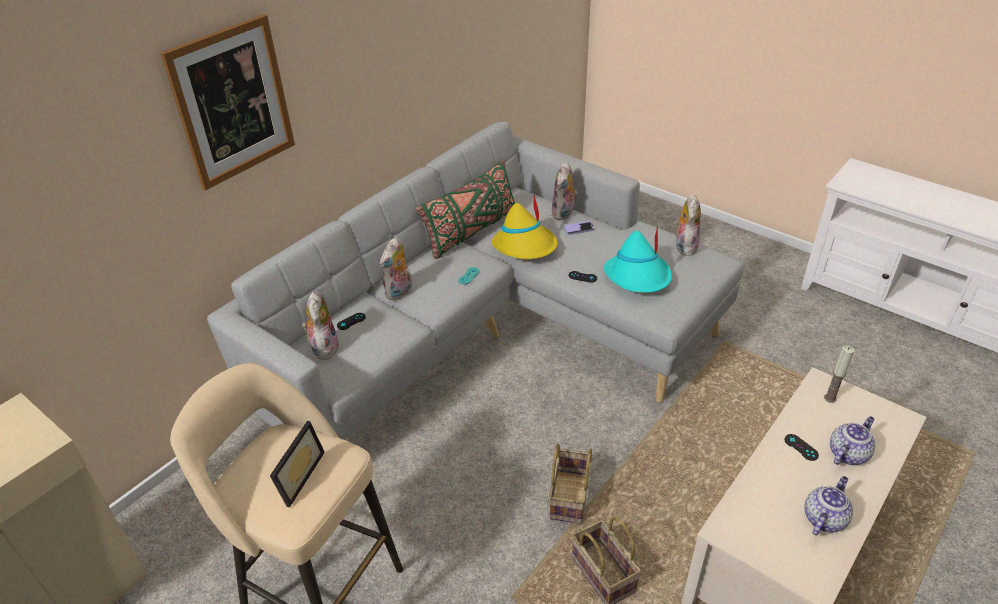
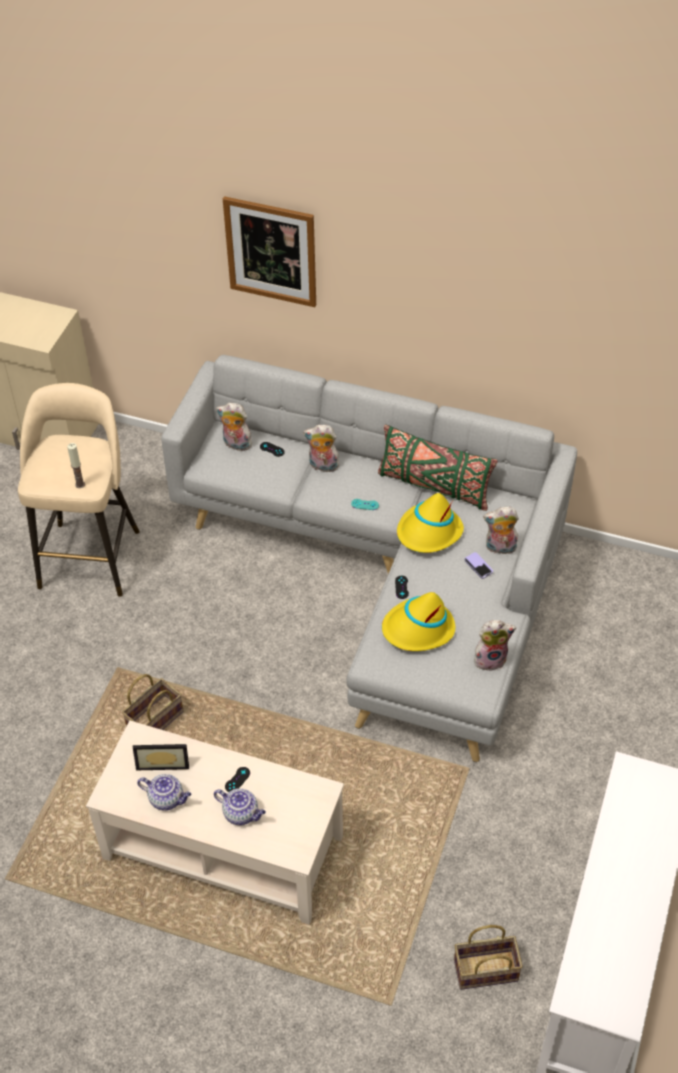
camera: 70 degrees right, 10 degrees up
picture frame [270,421,325,507] -> picture frame moved to [133,744,189,770]
plush toy [302,292,339,360] -> plush toy turned 135 degrees counterclockwise [216,403,252,451]
basket [549,444,592,524] -> basket moved to [454,925,523,990]
turquoise hat [604,225,672,293] -> yellow hat [382,592,455,651]
candle [824,345,854,403] -> candle moved to [67,443,85,488]

